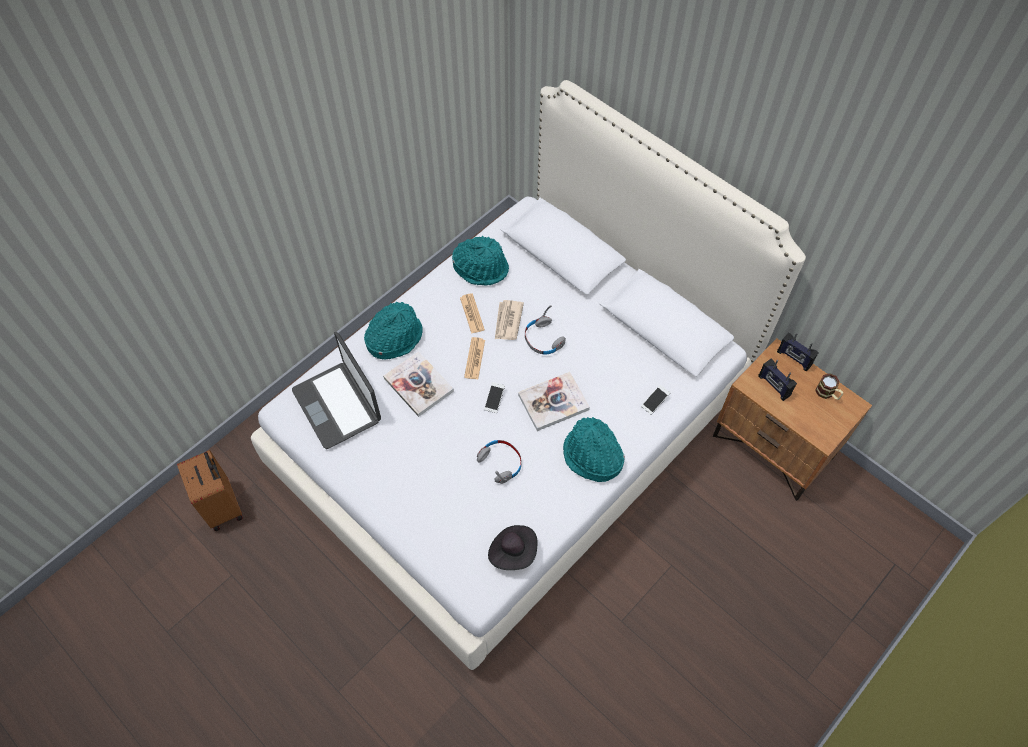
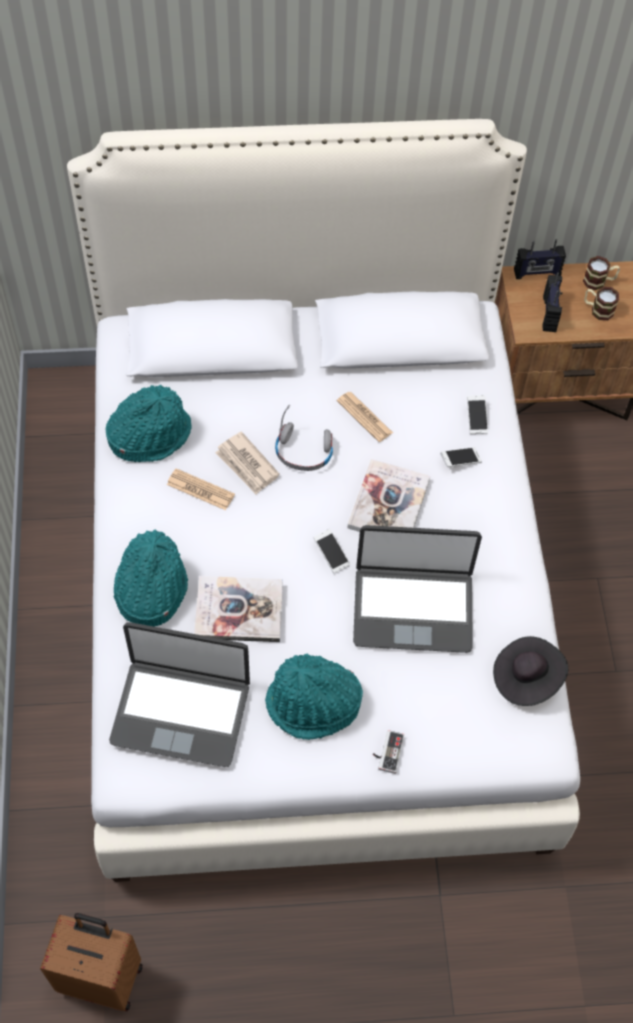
camera: 50 degrees left, 0 degrees up
newspaper [464,337,485,379] -> newspaper moved to [337,392,393,442]
grey headphones [477,440,522,484] -> laptop [353,525,482,653]
turquoise hat [563,417,625,482] -> turquoise hat moved to [265,653,363,740]
radio [758,359,797,401] -> radio turned 90 degrees counterclockwise [542,272,562,332]
none -> game controller [373,730,405,774]
none -> phone [440,447,482,467]
none -> mug [584,287,619,321]

